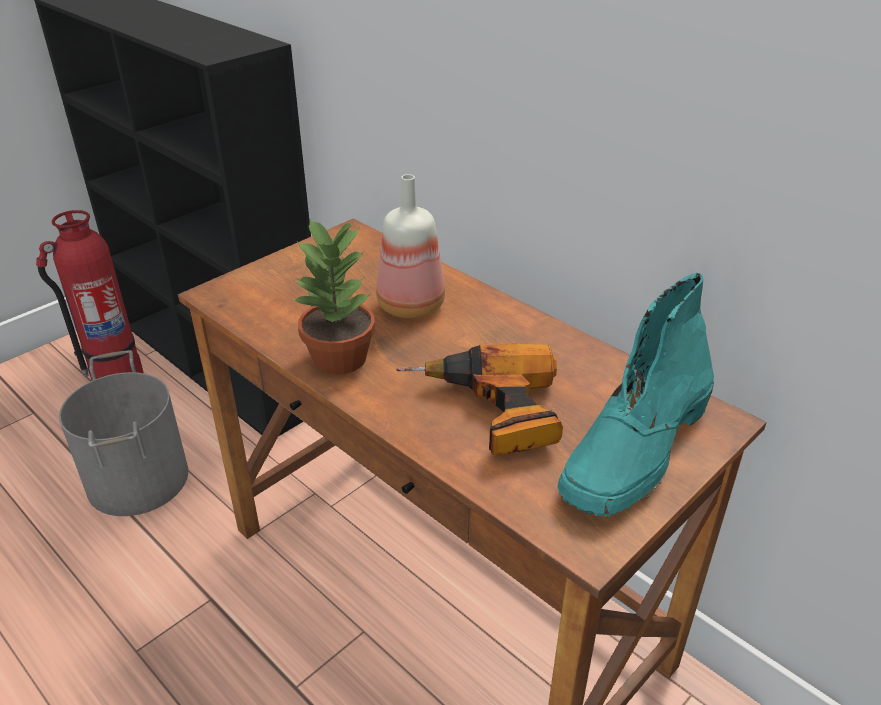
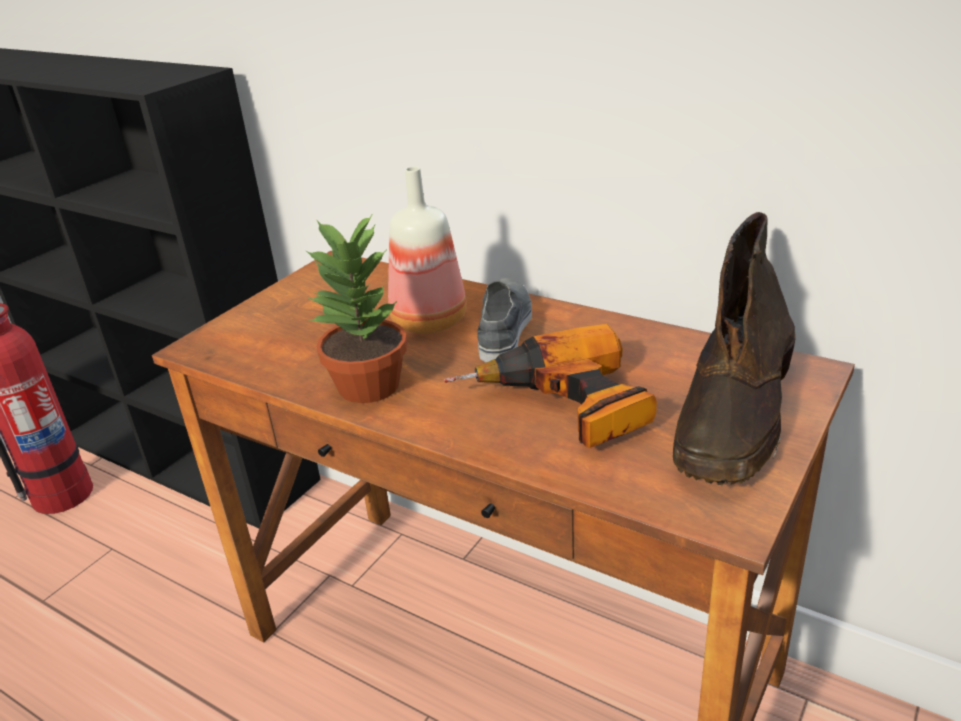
camera: 10 degrees left, 5 degrees down
grey bucket [59,350,188,516] -> none
turquoise boot [558,273,714,517] -> brown boot [673,212,795,485]
none -> grey shoe [477,278,532,363]

